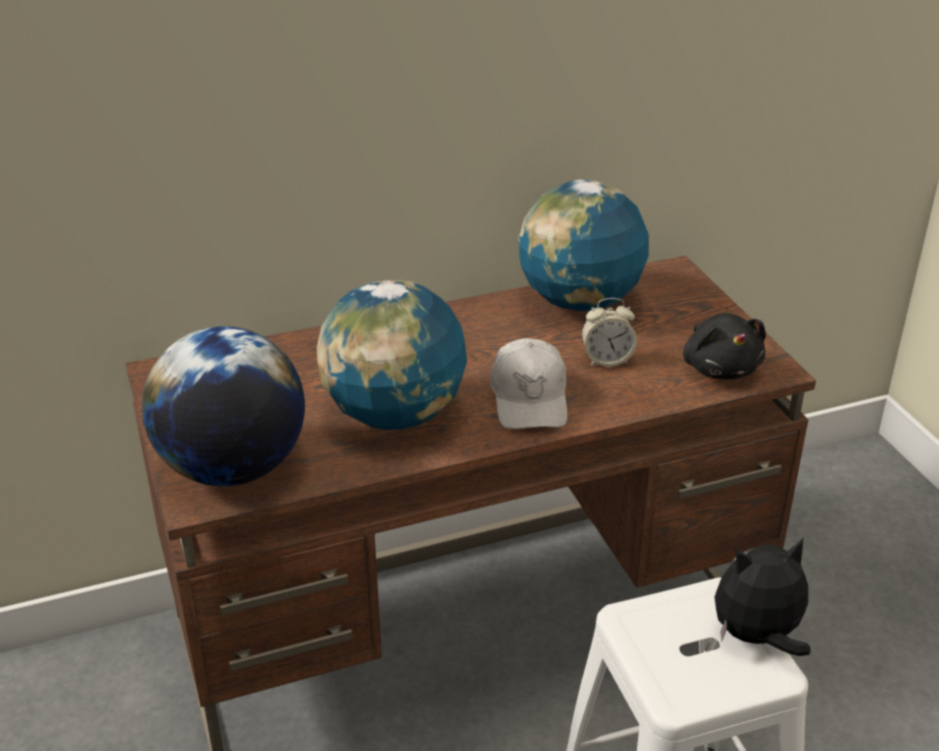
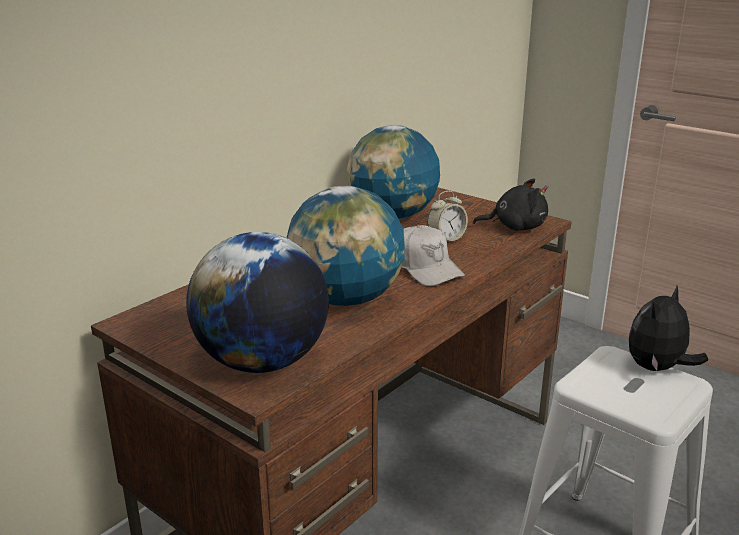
camera: 30 degrees left, 10 degrees down
black plush toy [683,313,766,379] -> black plush toy turned 45 degrees counterclockwise [473,178,548,231]

